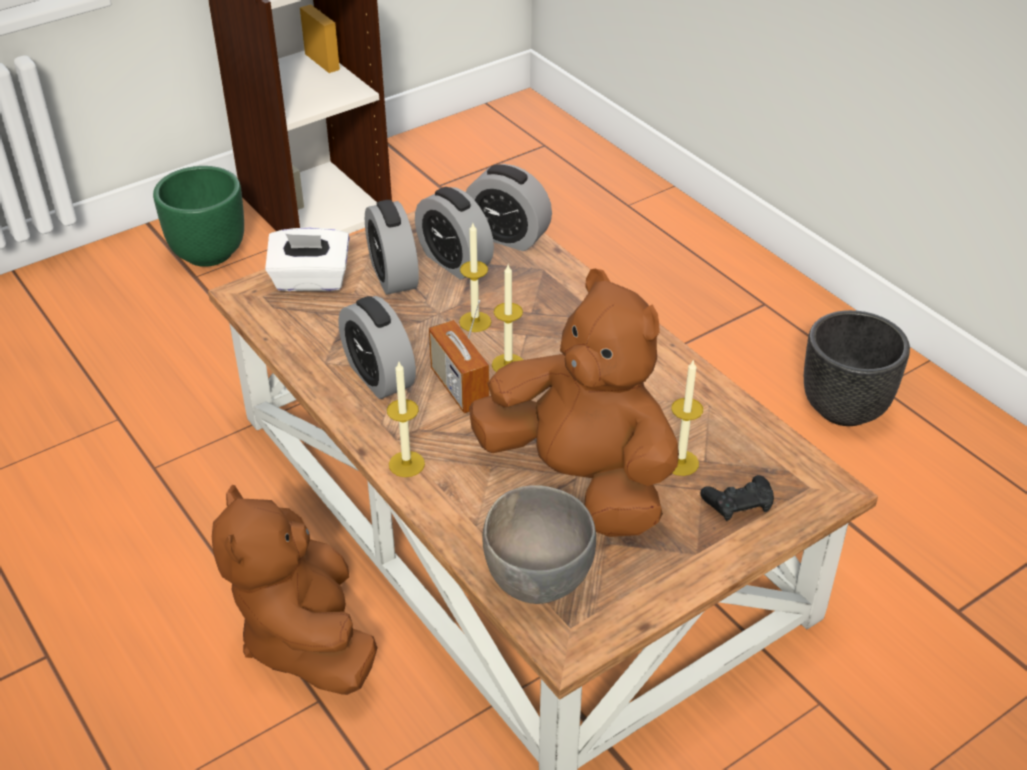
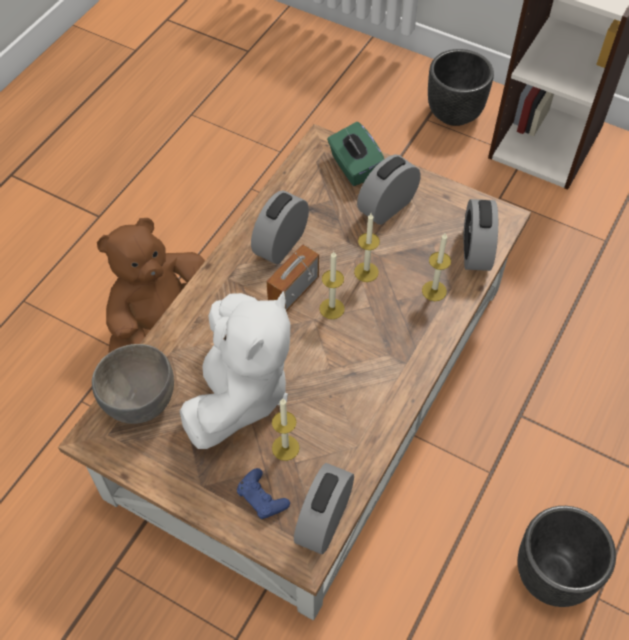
camera: 65 degrees right, 15 degrees up
green planter [153,166,244,267] -> black planter [428,49,494,126]
white tissue box [265,227,350,291] -> green tissue box [327,122,384,186]
candle [387,362,425,477] -> candle moved to [422,233,451,301]
alarm clock [415,187,494,280] -> alarm clock moved to [294,463,354,554]
brown plush toy [469,269,679,537] -> white plush toy [180,291,290,449]
black game controller [700,475,774,521] -> blue game controller [237,468,290,519]

